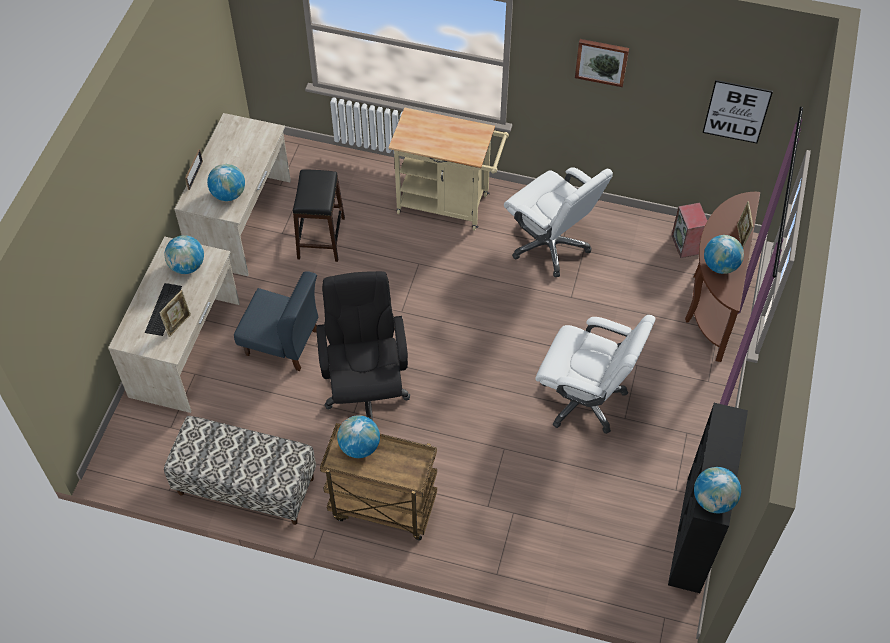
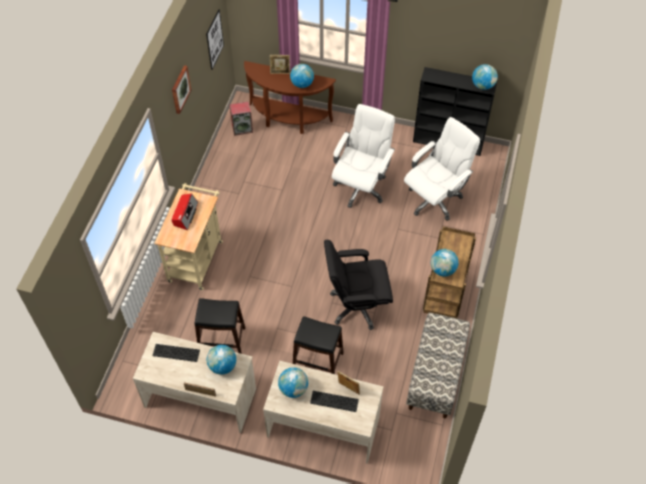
camera: 90 degrees left, 0 degrees up
blue chair [234,271,319,371] -> black stool [293,316,343,374]
white office chair [504,167,613,277] -> white office chair moved to [404,117,480,221]
none -> keyboard [153,344,200,362]
none -> radio [172,194,198,230]

